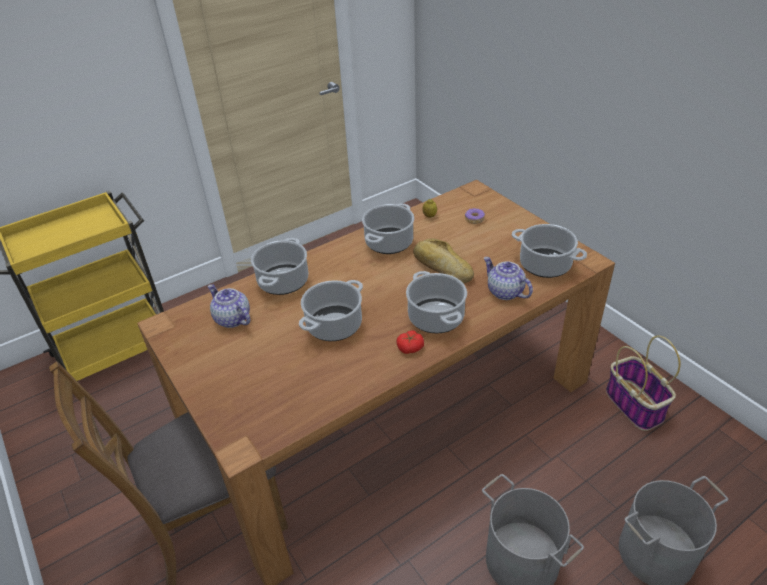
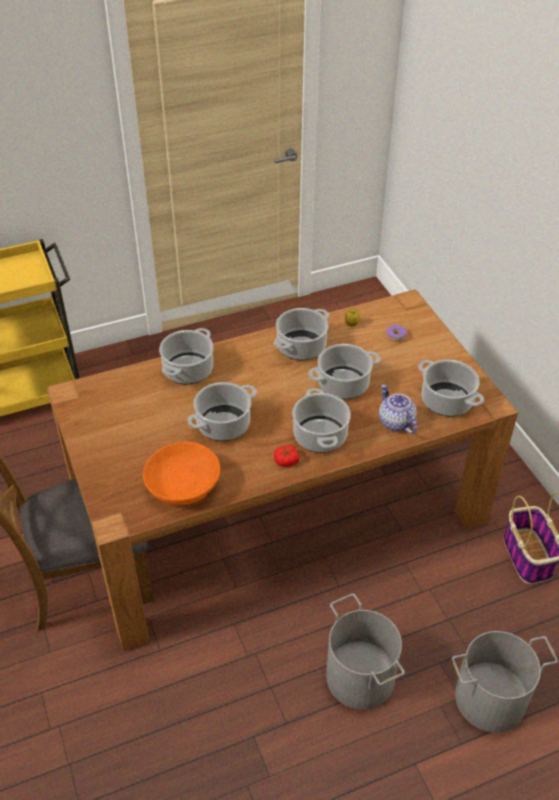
camera: 10 degrees right, 5 degrees up
teapot [208,284,250,328] -> none
bread [413,238,474,284] -> cooking pot [308,344,381,399]
none -> orange bowl [143,442,220,505]

